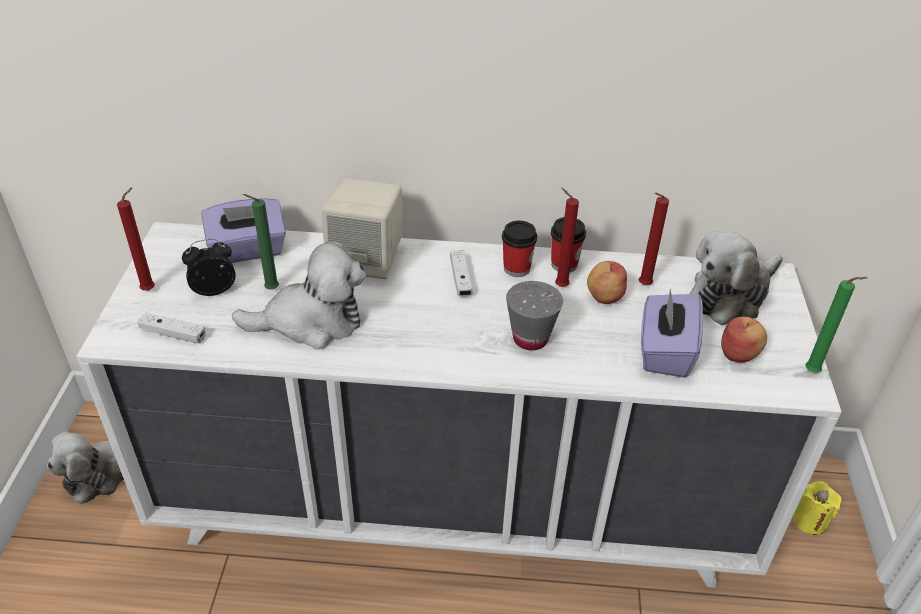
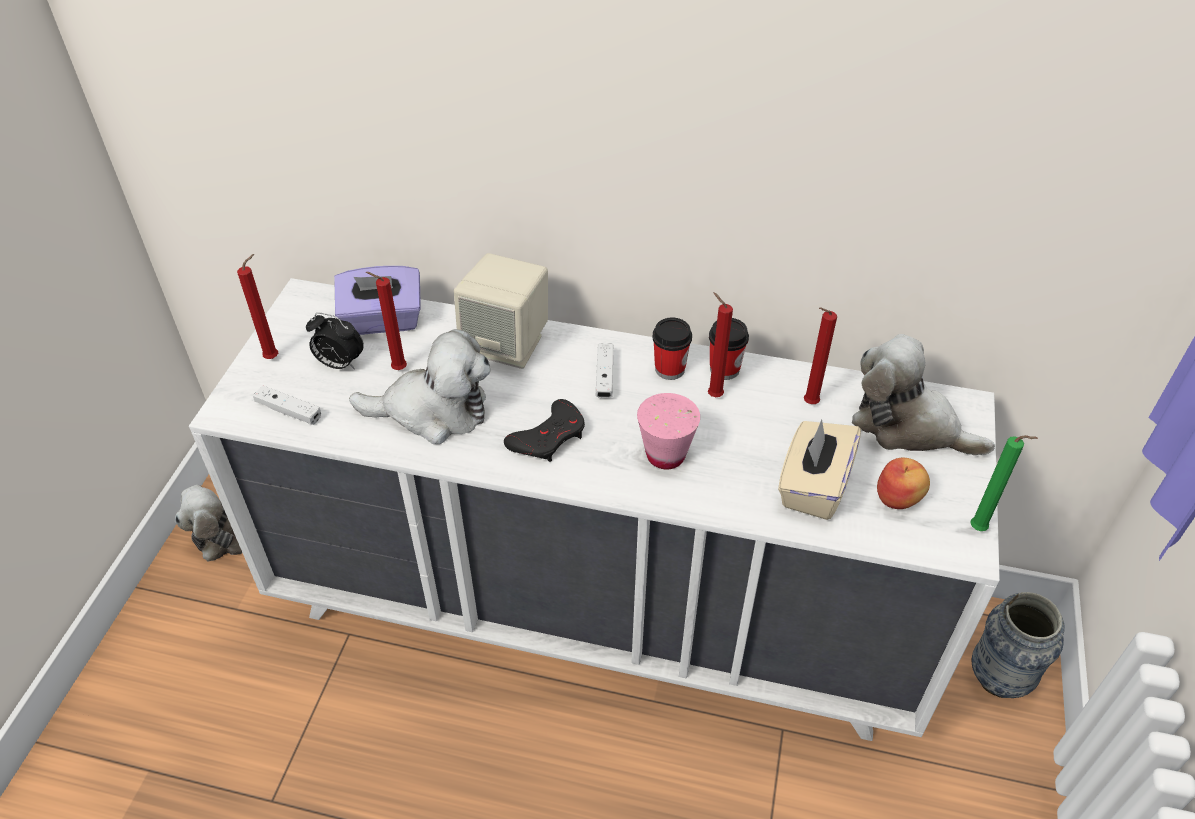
camera: 10 degrees right, 5 degrees up
alarm clock [182,239,236,296] -> alarm clock turned 150 degrees counterclockwise [306,313,364,370]
green candle [243,194,279,290] -> red candle [366,272,407,370]
grey cup [506,281,563,350] -> pink cup [637,393,700,469]
apple [587,261,627,304] -> none
purple tissue box [641,289,703,378] -> beige tissue box [778,419,861,520]
plush toy [690,231,783,325] -> plush toy turned 60 degrees clockwise [852,334,995,455]
yellow candle [793,481,842,535] -> vase [971,592,1065,698]
none -> black game controller [504,399,585,462]

